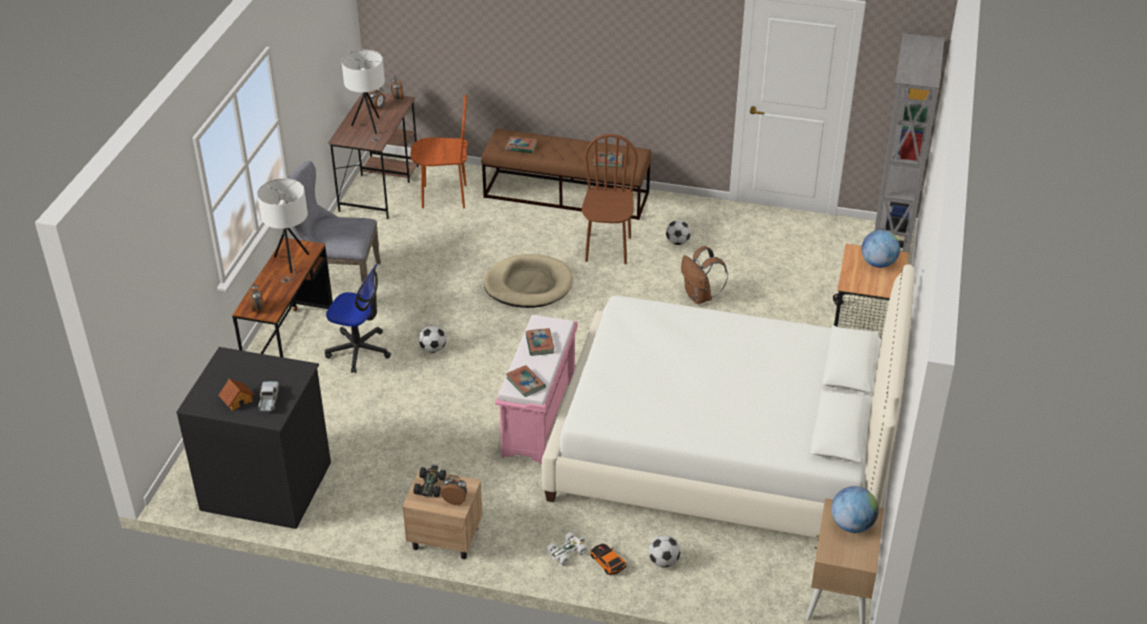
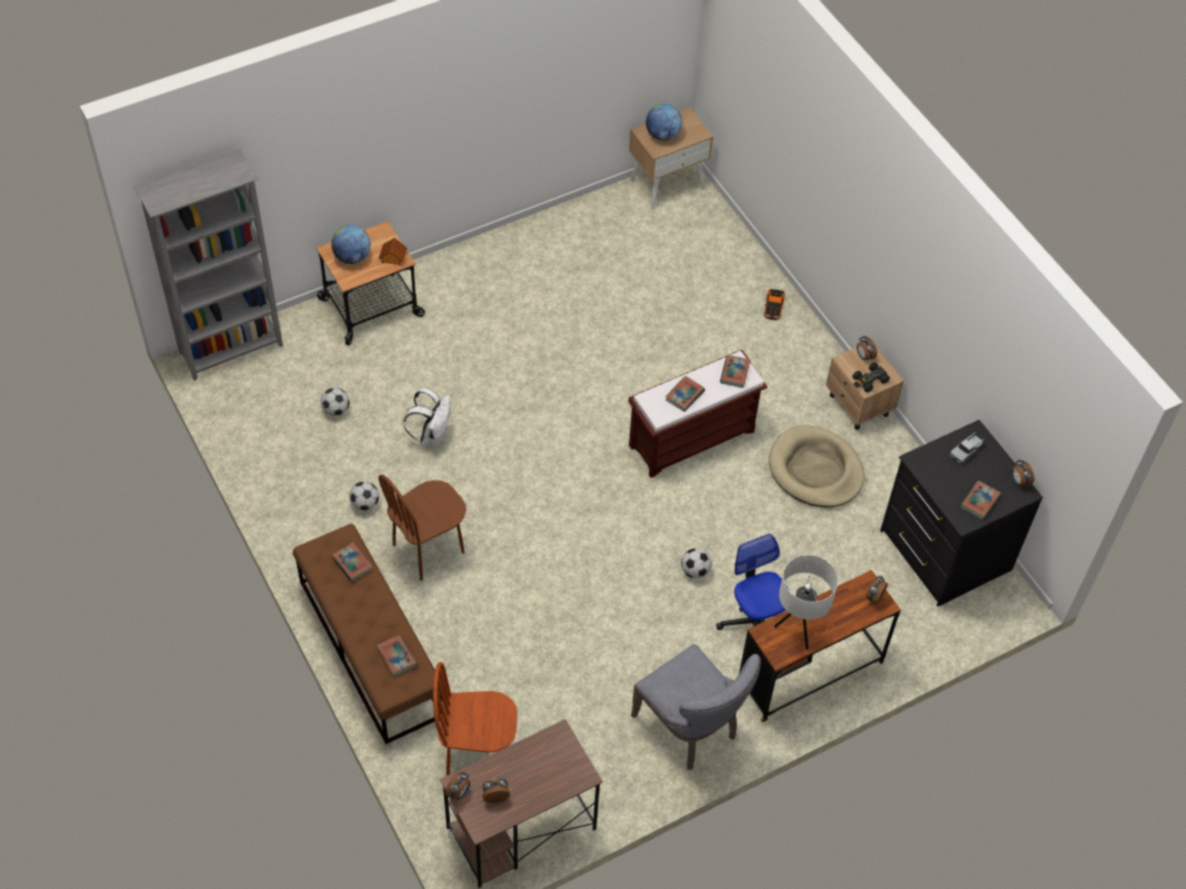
camera: 135 degrees left, 15 degrees up
toy house [218,379,254,411] -> toy house moved to [379,238,407,266]
white table lamp [341,50,385,142] -> none
brown chair [410,95,468,209] -> brown chair turned 45 degrees counterclockwise [433,662,517,776]
beige dog bed [484,254,573,308] -> beige dog bed moved to [769,425,865,507]
pink bench [495,315,578,465] -> brown bench [628,350,767,478]
white bed [542,264,914,539] -> none
white toy car [547,532,587,566] -> none
football [648,535,680,568] -> football moved to [321,388,350,416]
brown backpack [681,246,728,304] -> white backpack [403,387,451,449]
none -> book [960,481,1001,520]
none -> alarm clock [1012,459,1034,486]

